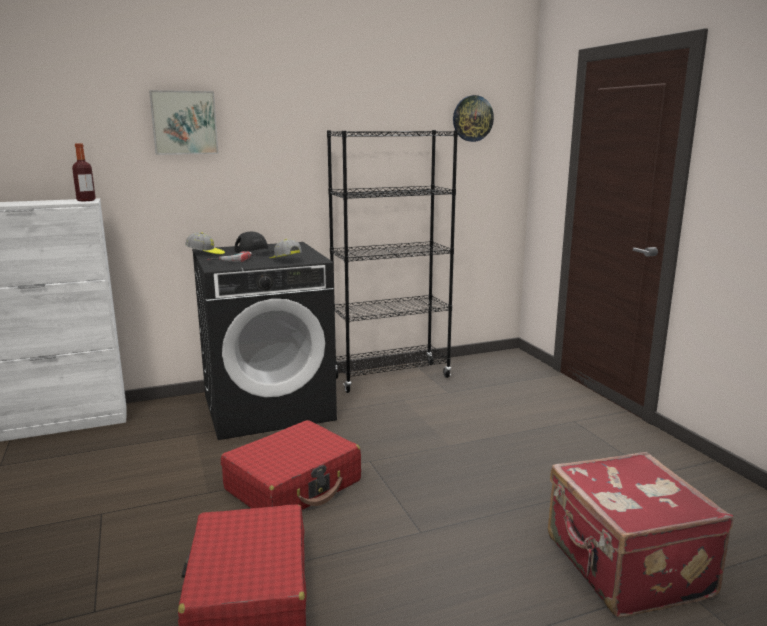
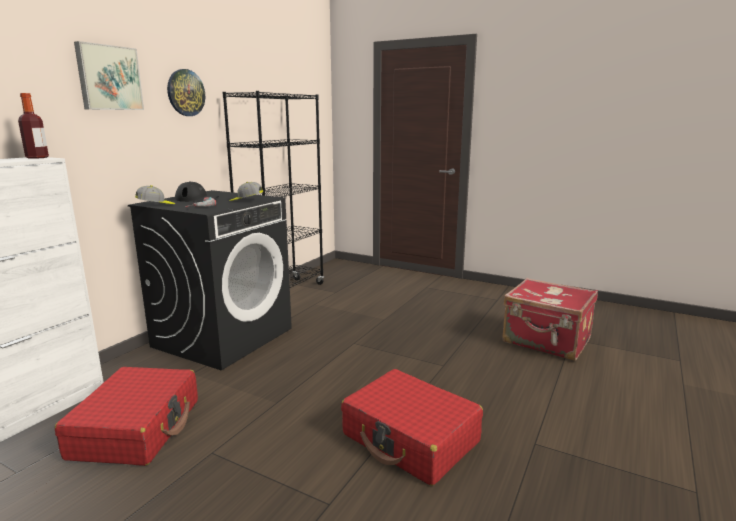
camera: 40 degrees left, 0 degrees up
red suitcase [221,420,361,510] -> red suitcase moved to [55,367,198,466]
wall clock [453,95,494,142] -> wall clock moved to [167,69,205,116]

